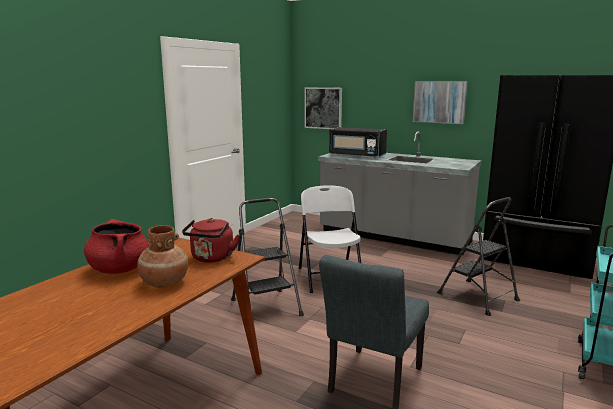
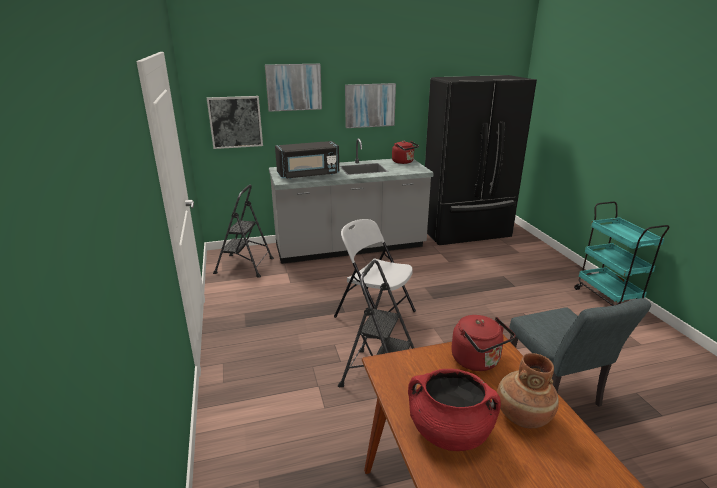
camera: 45 degrees left, 10 degrees up
black step ladder [437,197,520,316] -> black step ladder moved to [213,185,274,278]
none -> picture [265,64,322,112]
none -> red kettle [392,141,419,164]

